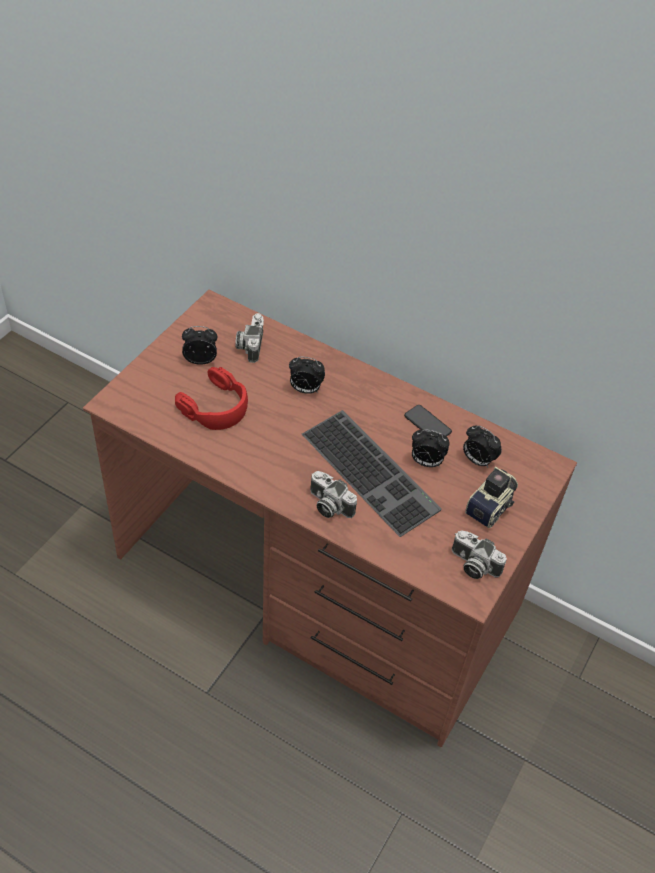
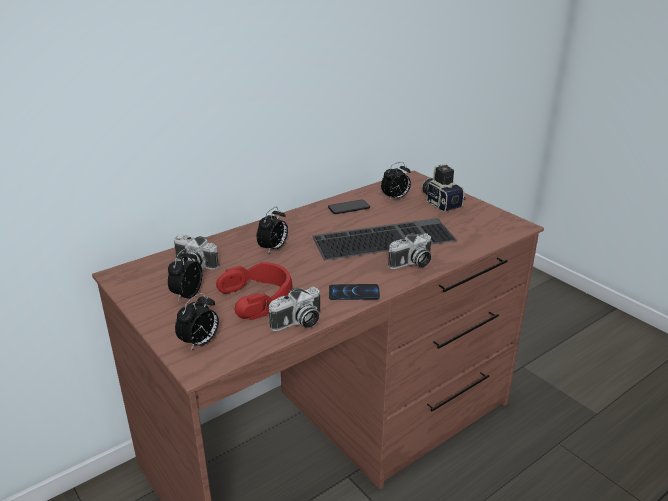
camera: 65 degrees left, 20 degrees down
alarm clock [412,429,450,467] -> alarm clock moved to [175,293,219,351]
camera [452,530,507,579] -> camera moved to [269,287,320,331]
none -> phone [329,284,380,300]

